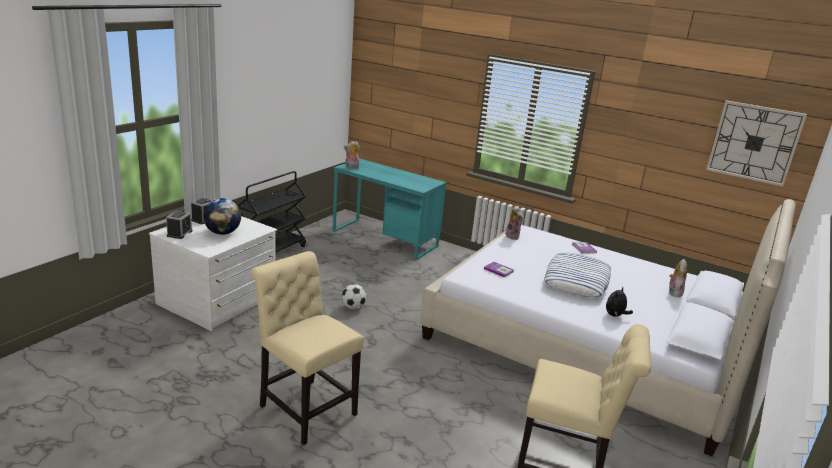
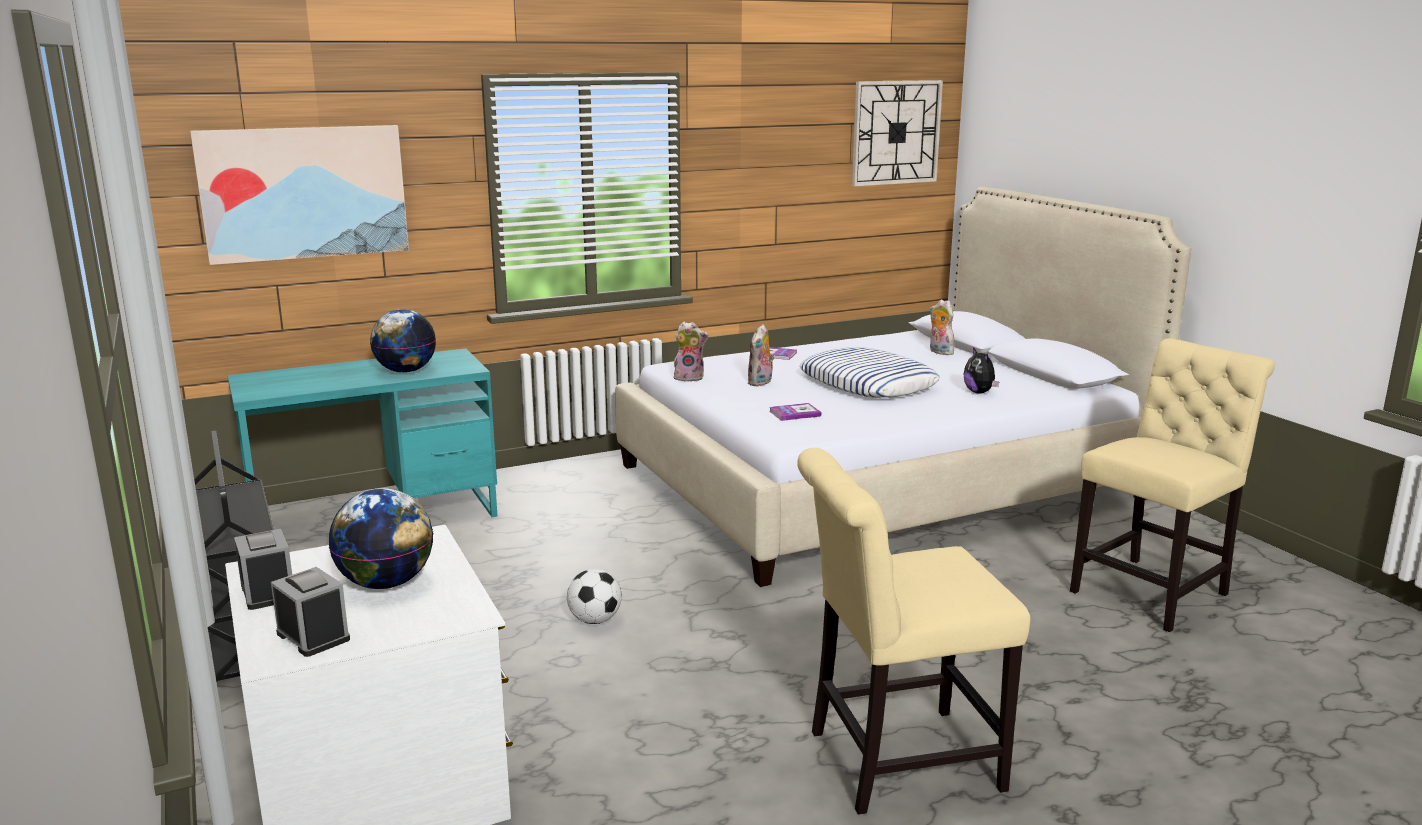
camera: 55 degrees left, 5 degrees down
plush toy [344,141,360,169] -> plush toy moved to [747,324,775,386]
none -> picture [190,125,409,265]
none -> globe [370,309,436,373]

